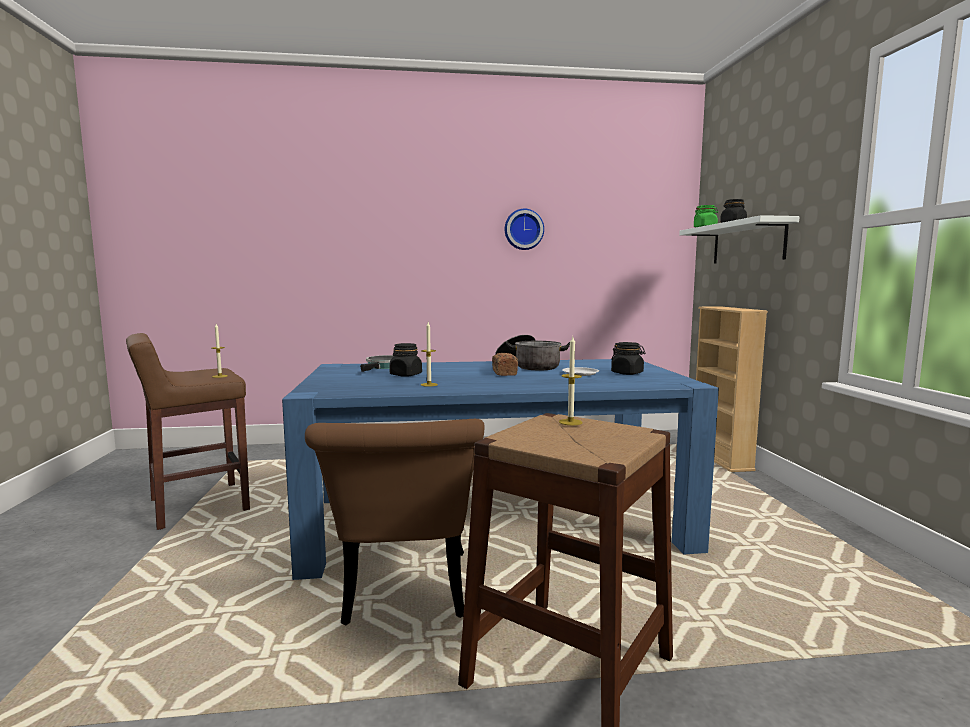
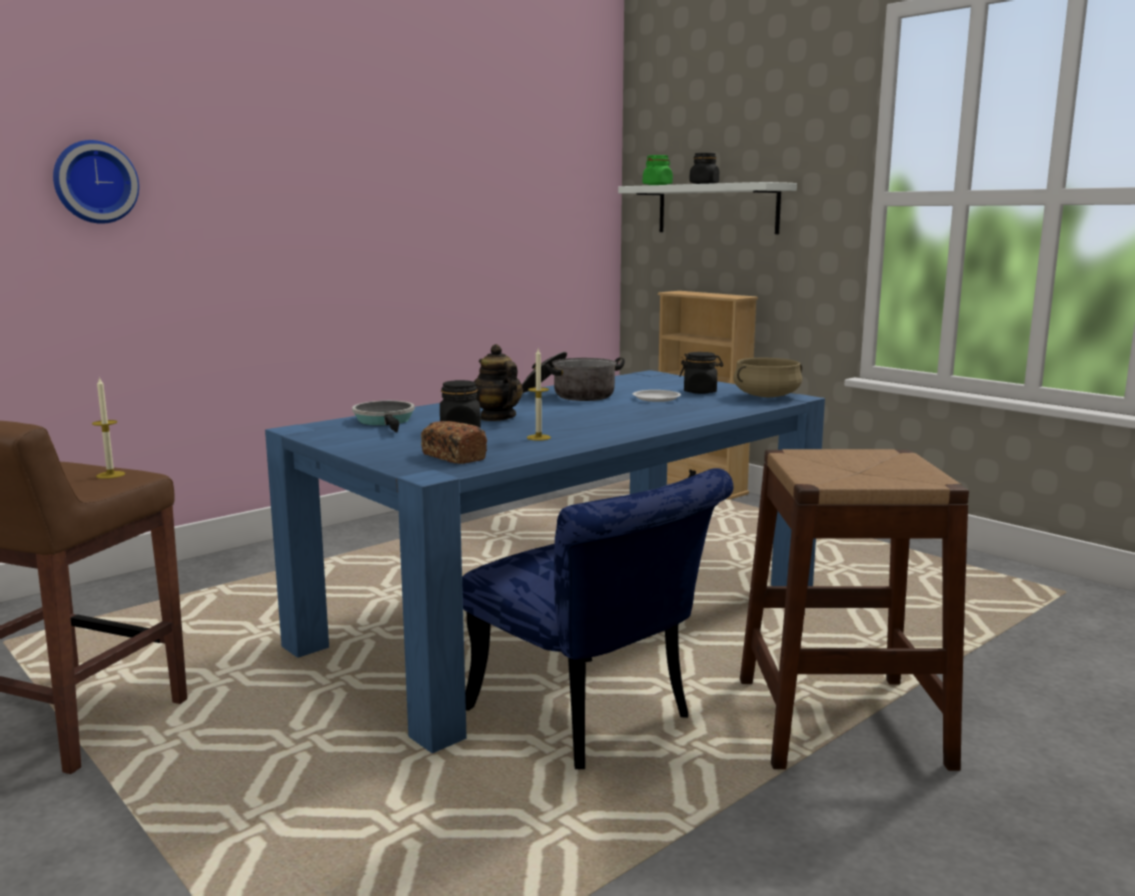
camera: 35 degrees left, 5 degrees up
brown chair [305,419,484,626] -> blue chair [462,468,733,770]
bread [492,353,518,376] -> bread moved to [421,421,487,464]
wall clock [505,209,544,250] -> wall clock moved to [53,140,139,224]
candle [559,337,582,425] -> none
none -> teapot [474,344,523,421]
none -> beige cooking pot [733,358,802,397]

